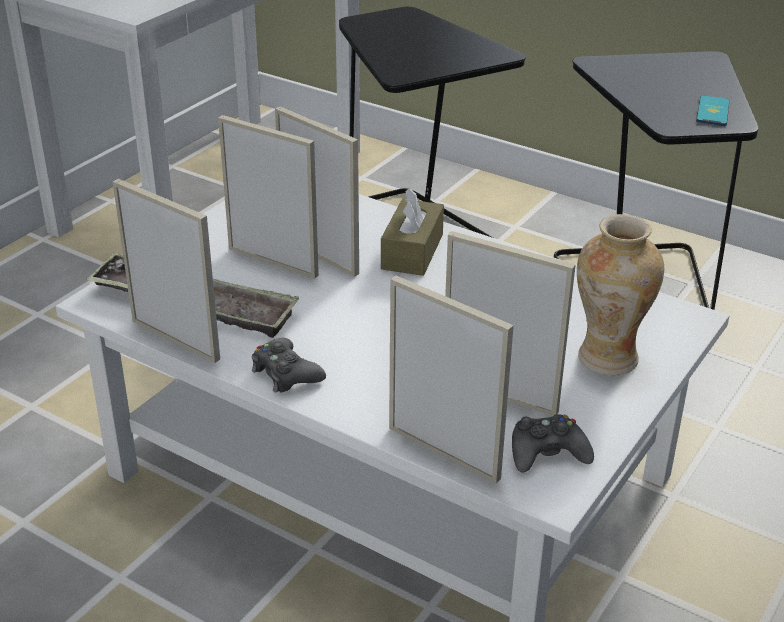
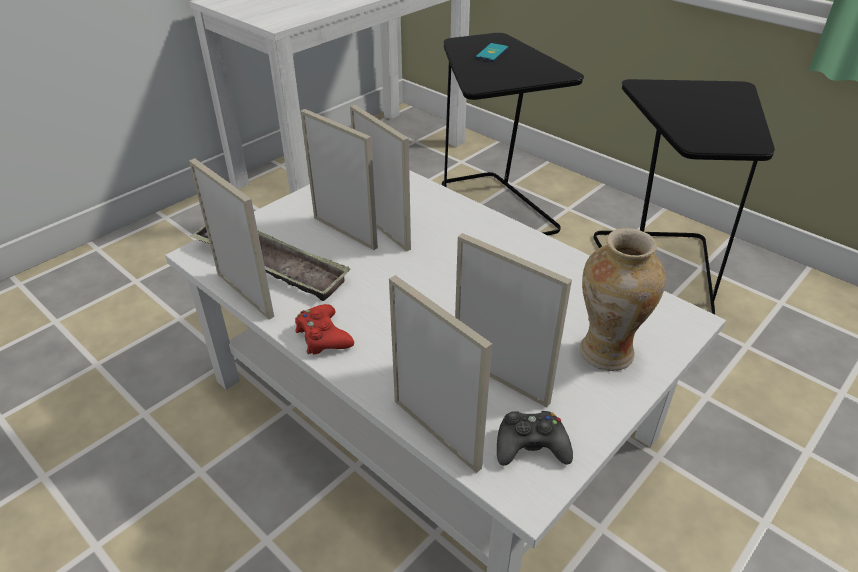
camera: 10 degrees right, 5 degrees up
black game controller [252,338,326,393] -> red game controller [295,304,354,355]
brown tissue box [381,188,444,276] -> none
phone [696,95,730,126] -> phone moved to [475,43,508,62]

